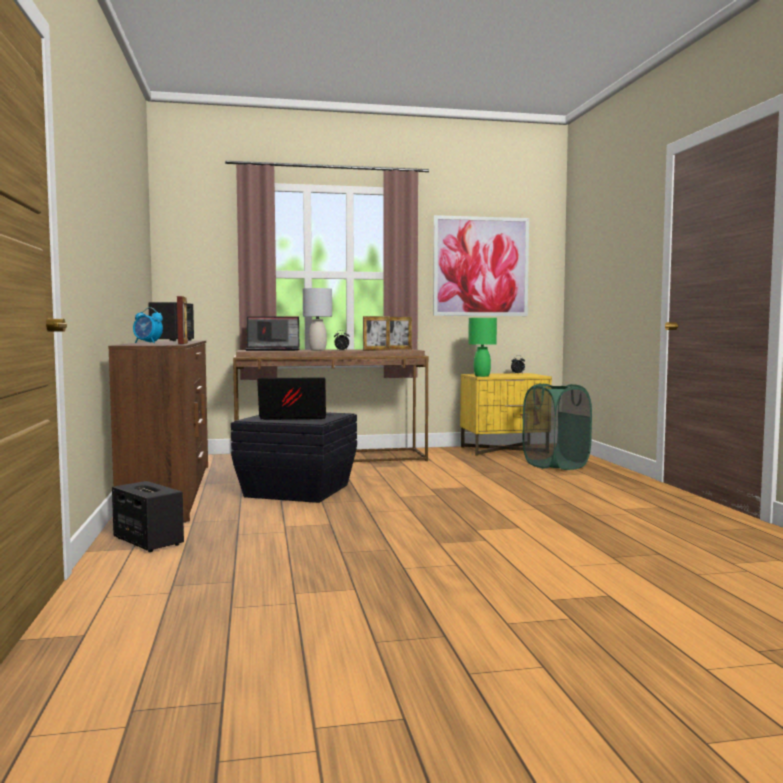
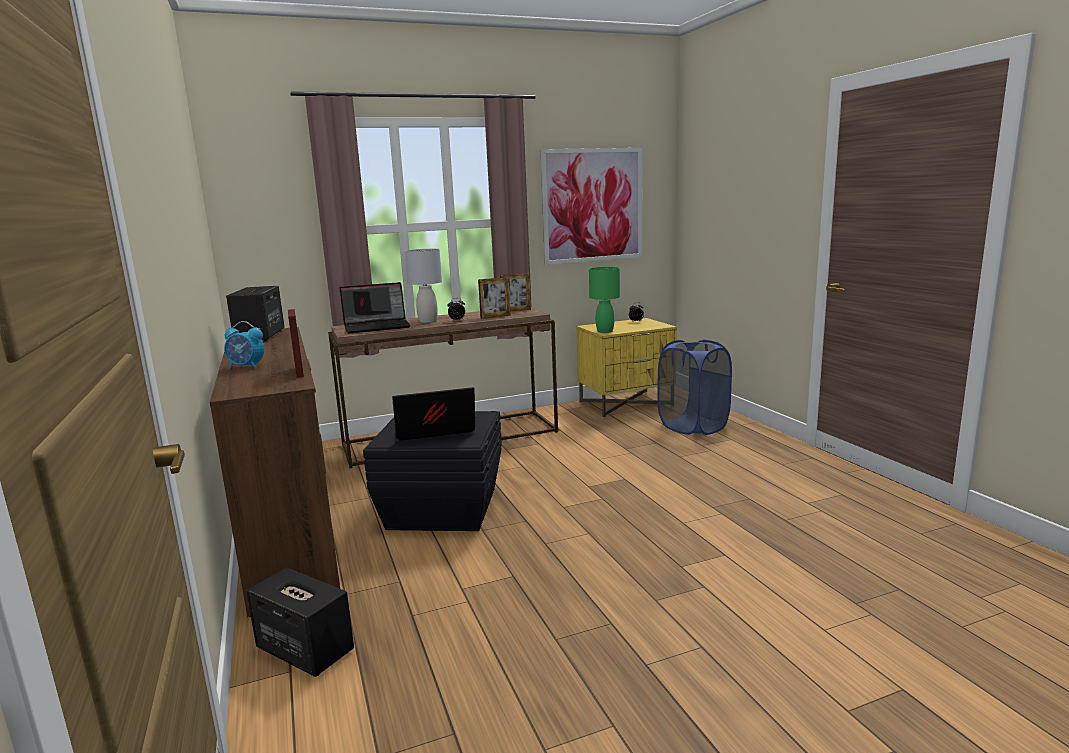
camera: 10 degrees left, 10 degrees up
green laundry basket [523,384,592,470] -> blue laundry basket [657,340,732,435]

